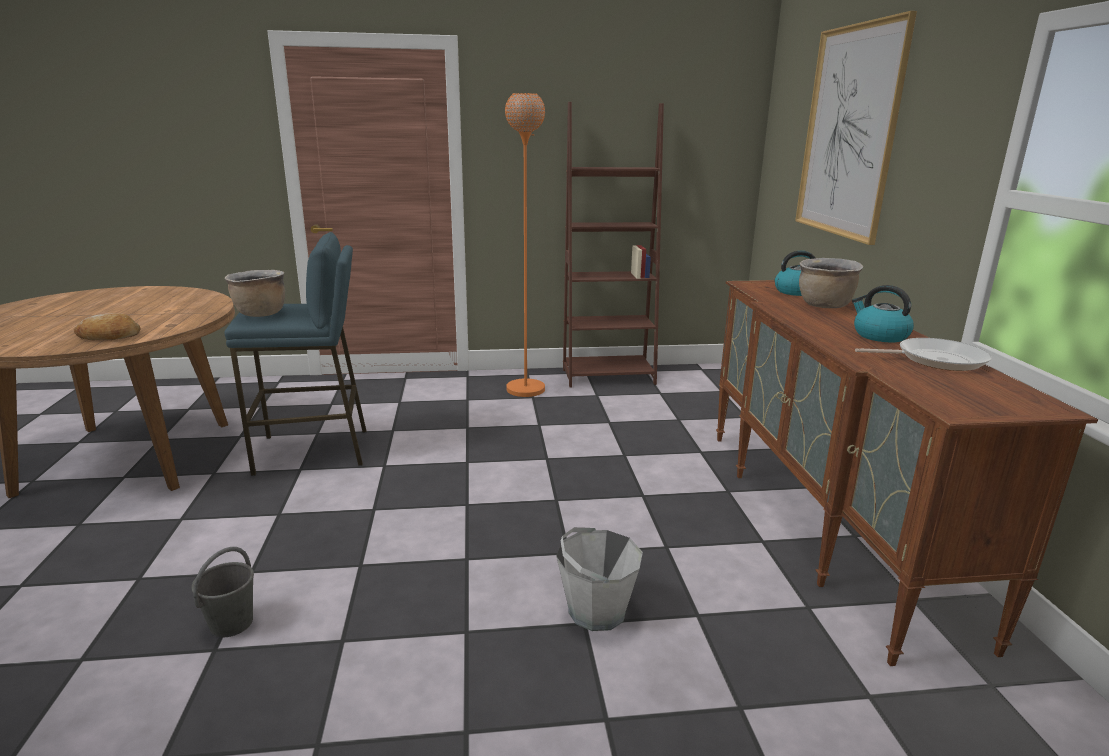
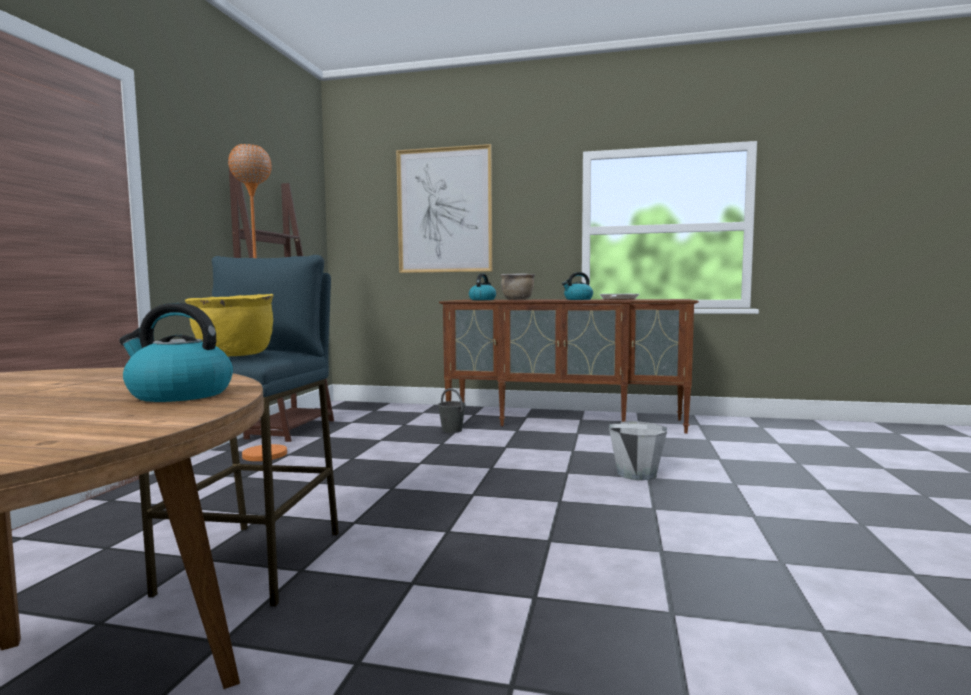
camera: 70 degrees left, 15 degrees down
bread [73,314,141,340] -> kettle [119,303,233,402]
grey bucket [191,547,254,637] -> grey bucket moved to [438,388,466,433]
brown cooking pot [225,270,285,317] -> yellow cooking pot [185,294,273,356]

